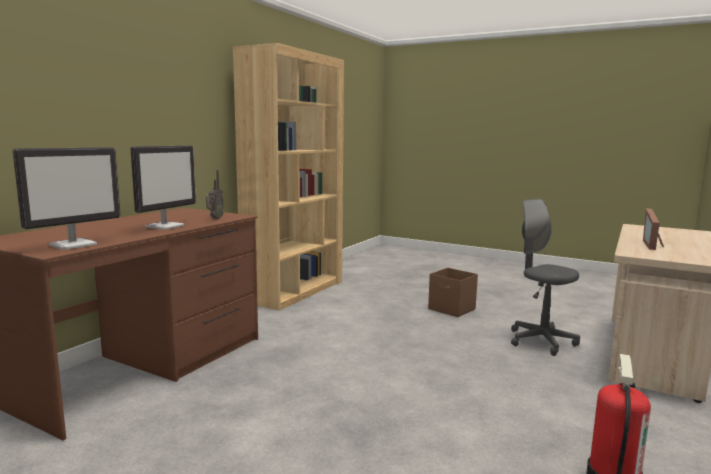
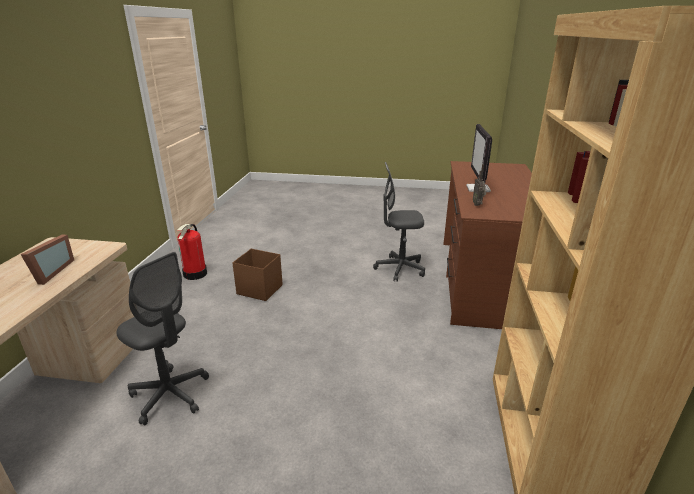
camera: 160 degrees right, 15 degrees up
monitor [13,147,121,250] -> none
brown storage box [428,268,478,317] -> brown storage box moved to [232,249,283,301]
none -> grey office chair [373,162,425,281]

